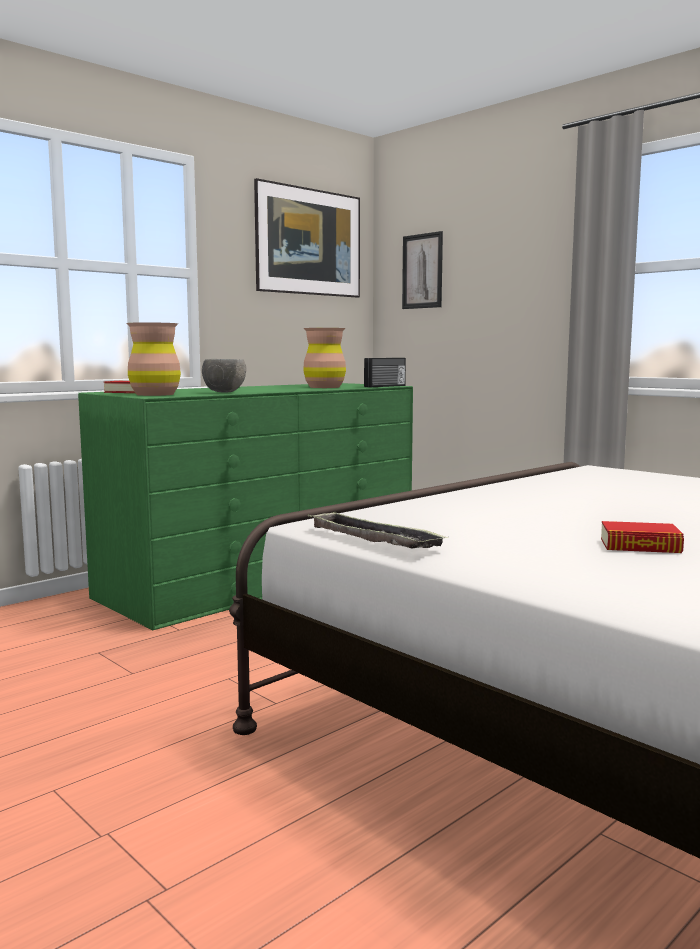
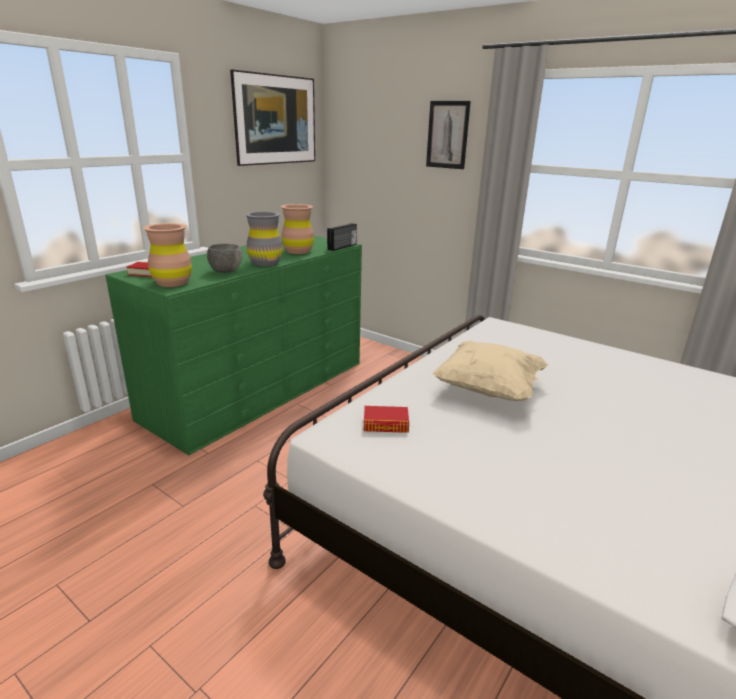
camera: 10 degrees left, 15 degrees up
tray [308,511,449,548] -> none
picture [402,231,443,309] -> picture moved to [426,101,471,169]
book [601,521,684,553] -> book moved to [364,406,409,433]
none -> grey vase [245,211,283,266]
none -> beige pillow [432,341,548,401]

